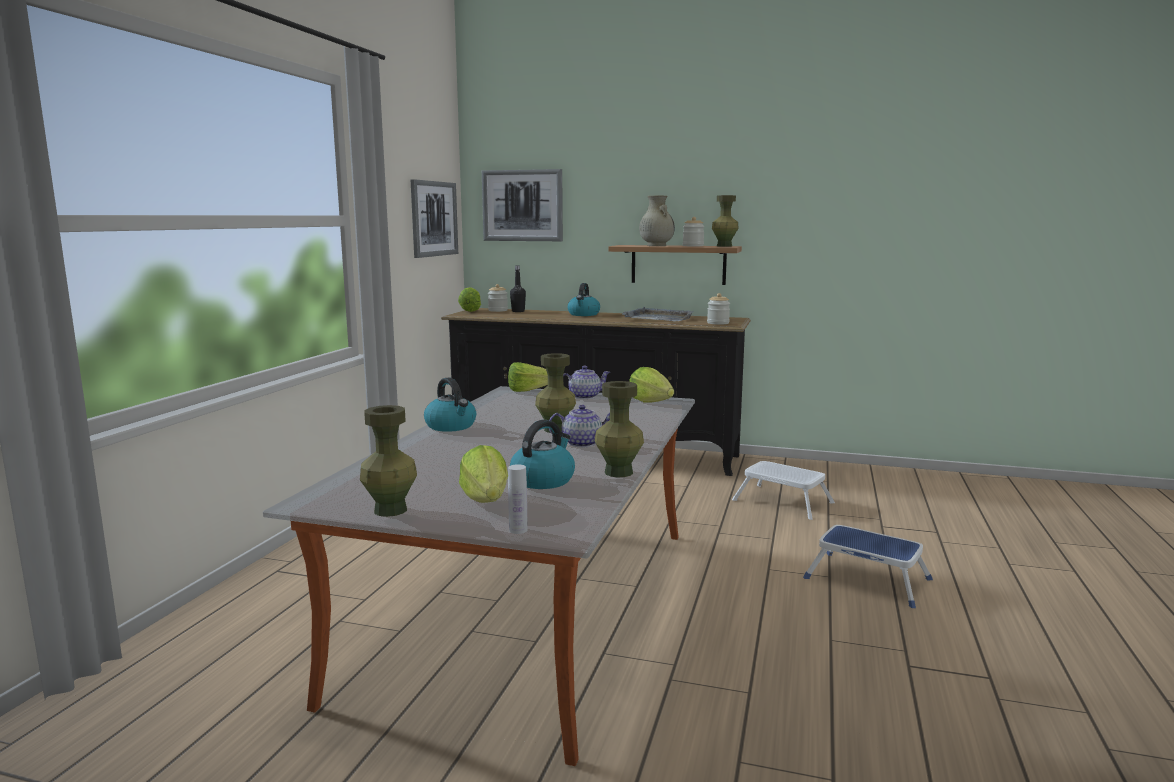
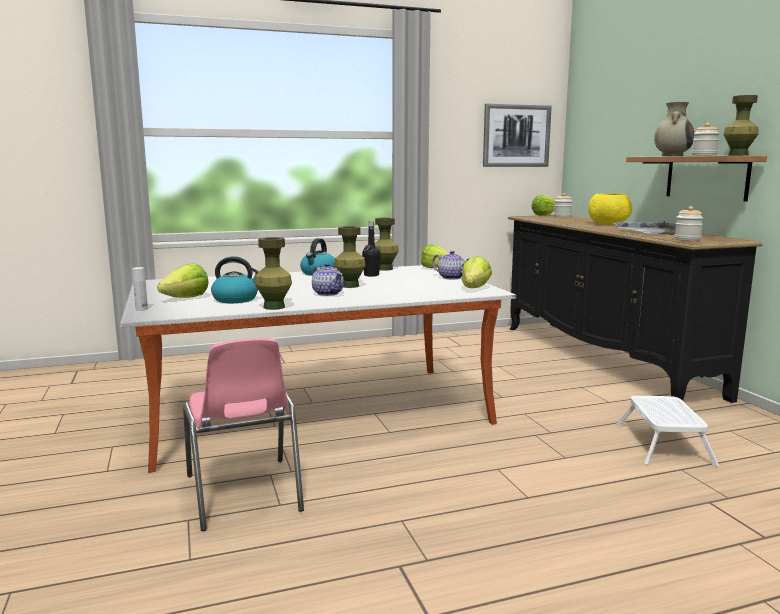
camera: 55 degrees right, 0 degrees up
green vase [360,405,417,517] -> green vase moved to [375,218,399,271]
picture [482,169,563,241] -> none
black bottle [510,265,526,312] -> black bottle moved to [362,221,381,276]
kettle [567,283,600,316] -> yellow bowl [588,193,632,225]
blue step ladder [803,525,933,608] -> none
none -> pink chair [183,338,304,531]

